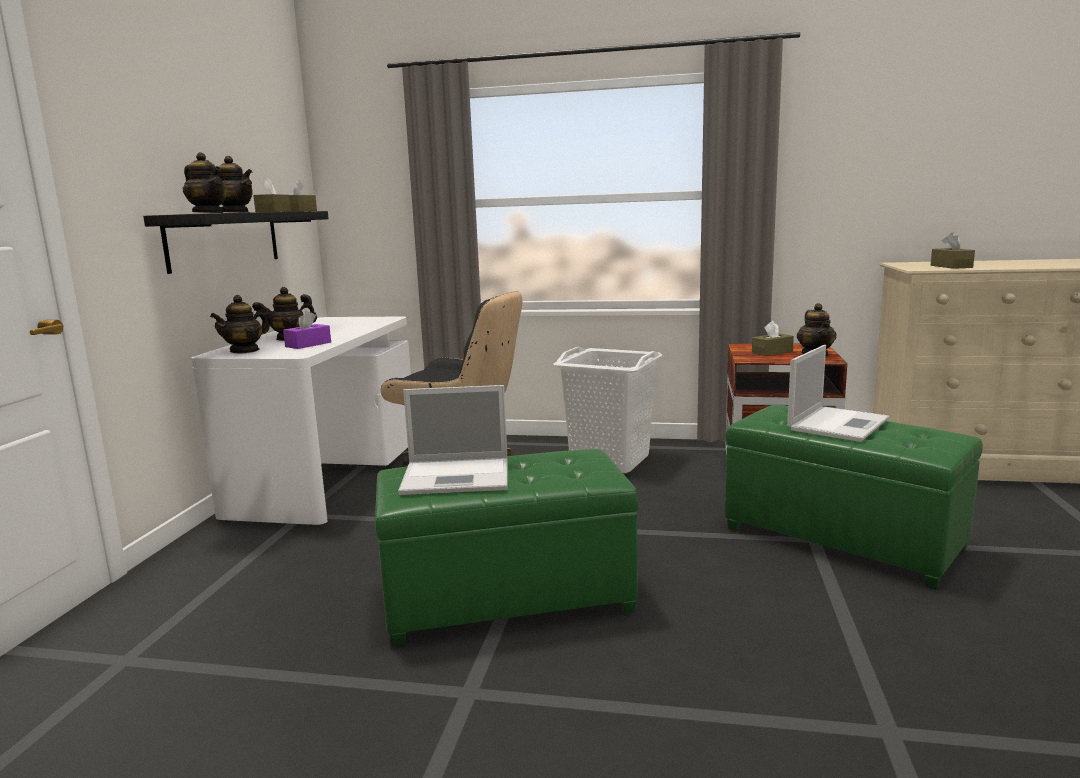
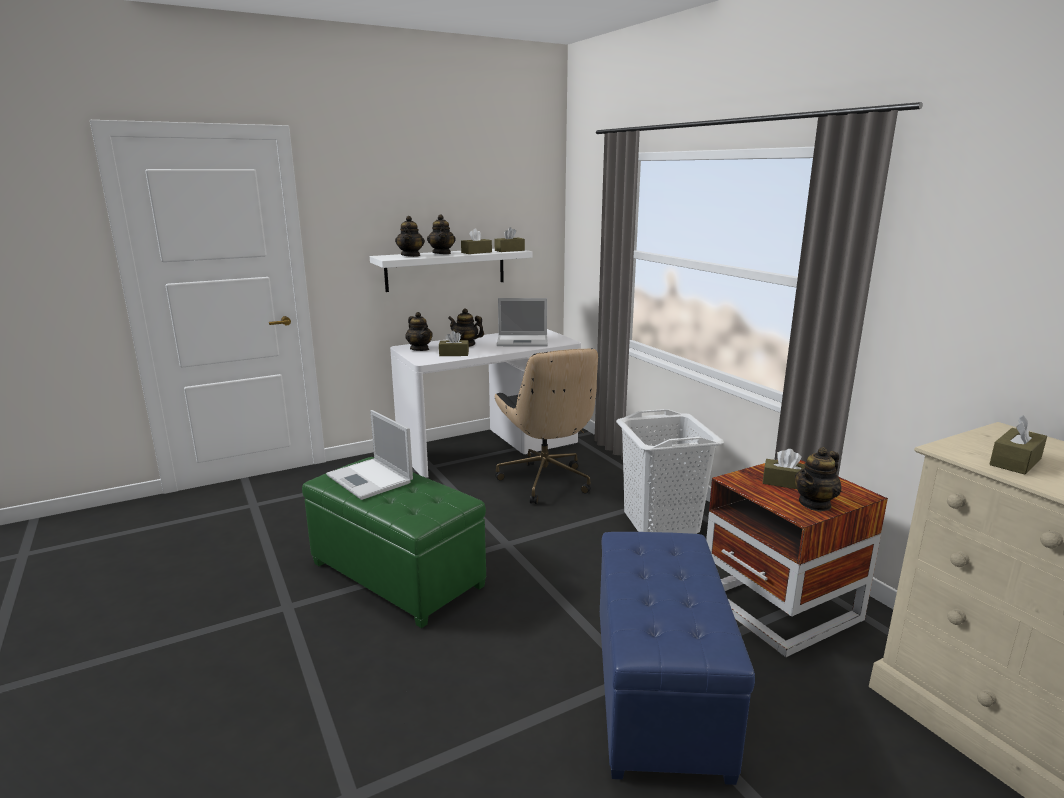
camera: 50 degrees right, 5 degrees up
black shelf [143,211,329,274] -> white shelf [370,249,533,292]
teapot [210,295,270,354] -> teapot turned 120 degrees counterclockwise [405,312,433,351]
purple tissue box [283,311,331,349] -> brown tissue box [439,331,469,356]
green ottoman [725,405,983,590] -> blue ottoman [600,532,755,785]
laptop [787,345,889,442] -> laptop moved to [497,298,548,346]

